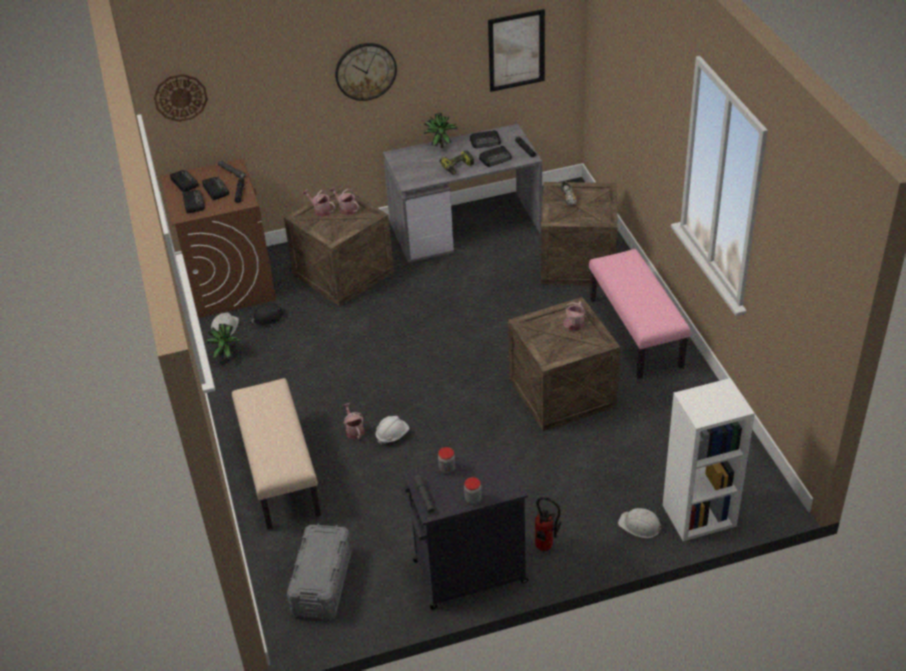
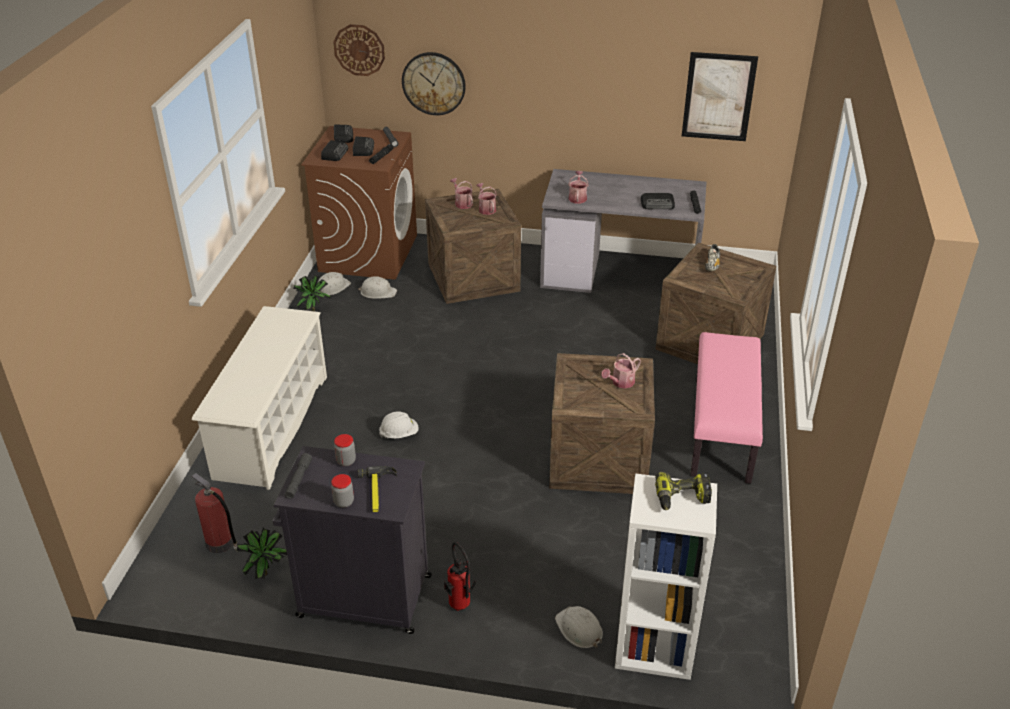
camera: 25 degrees right, 5 degrees down
beige bench [232,378,321,530] -> white shoe rack [192,306,327,490]
black hard hat [251,303,289,326] -> white hard hat [358,276,397,299]
grey storage box [287,524,352,620] -> fire extinguisher [191,473,238,553]
wall clock [335,43,397,101] -> wall clock moved to [402,52,466,115]
watering can [342,403,364,439] -> watering can moved to [568,171,589,204]
potted plant [424,113,457,148] -> potted plant moved to [236,528,287,579]
power drill [439,150,474,174] -> power drill moved to [655,472,712,510]
radio [470,130,501,148] -> none
none -> hammer [358,466,397,512]

